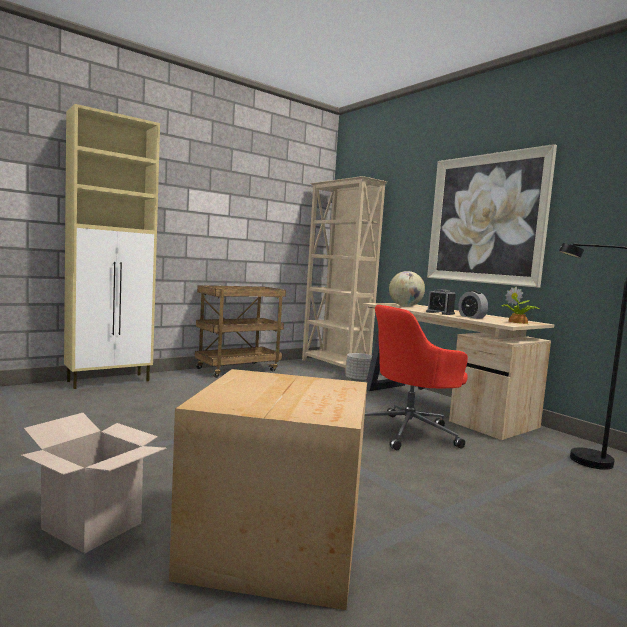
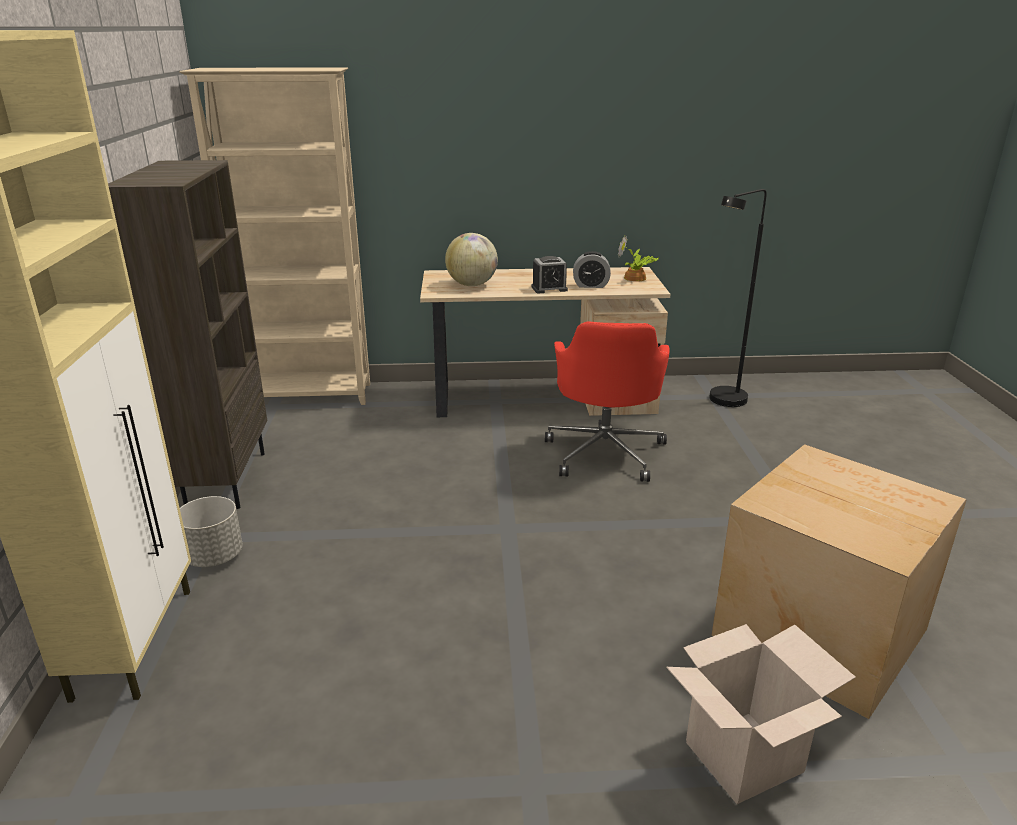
camera: 55 degrees left, 20 degrees up
brown cart [195,285,286,378] -> brown bookcase [108,160,267,509]
grey planter [346,353,372,382] -> grey planter moved to [180,496,243,567]
picture [427,144,557,288] -> none

